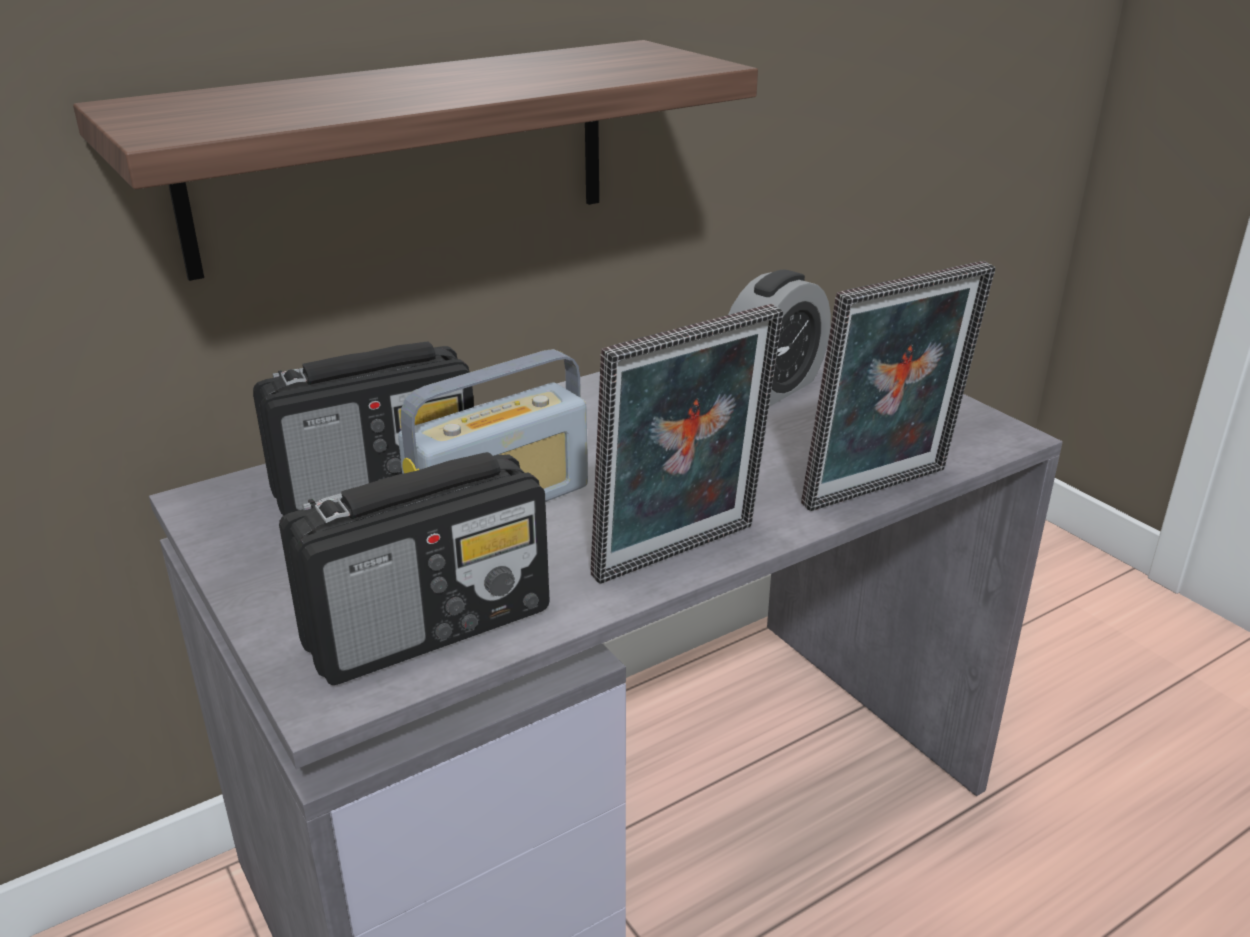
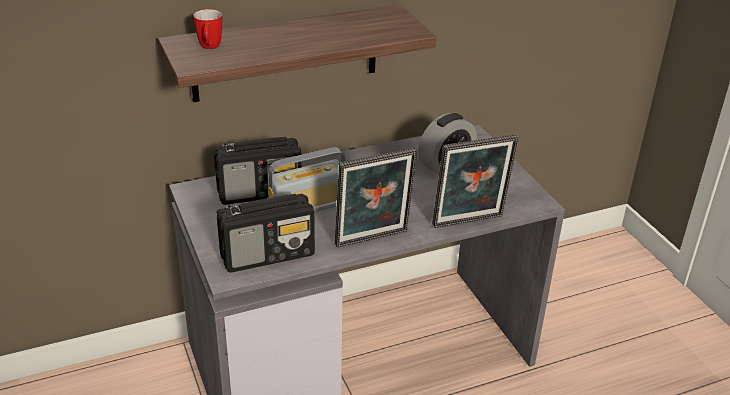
camera: 10 degrees right, 5 degrees up
none -> mug [193,9,222,49]

